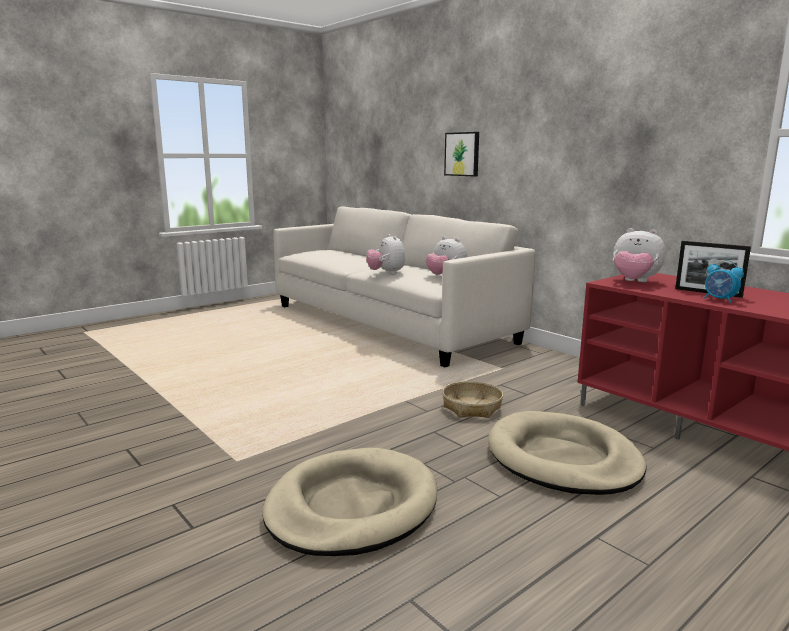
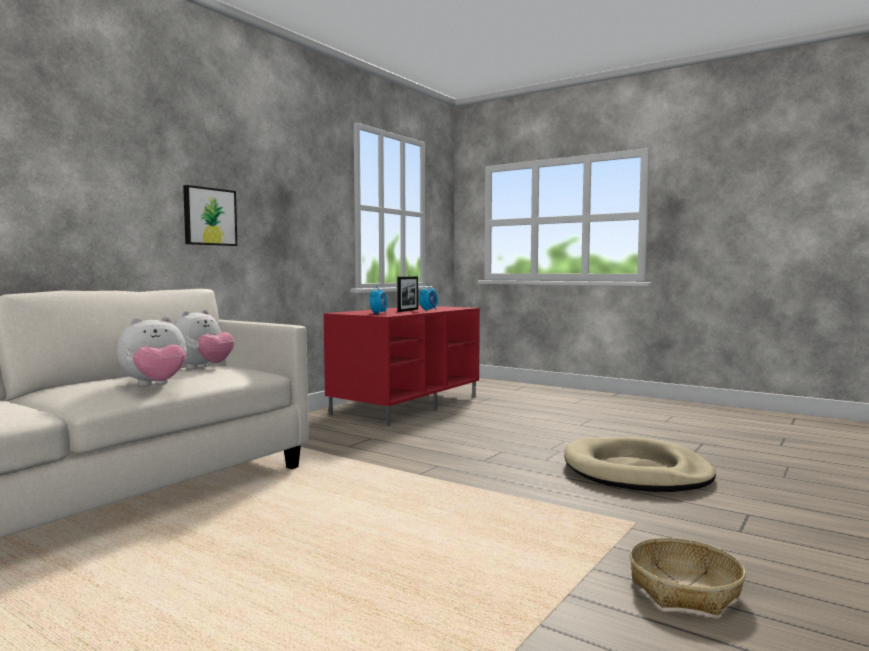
camera: 105 degrees left, 10 degrees down
basket [442,381,503,418] -> basket moved to [630,538,746,615]
picture [444,132,479,176] -> picture moved to [183,185,237,246]
beige dog bed [488,411,647,495] -> none
plush toy [613,228,666,282] -> alarm clock [370,286,388,314]

